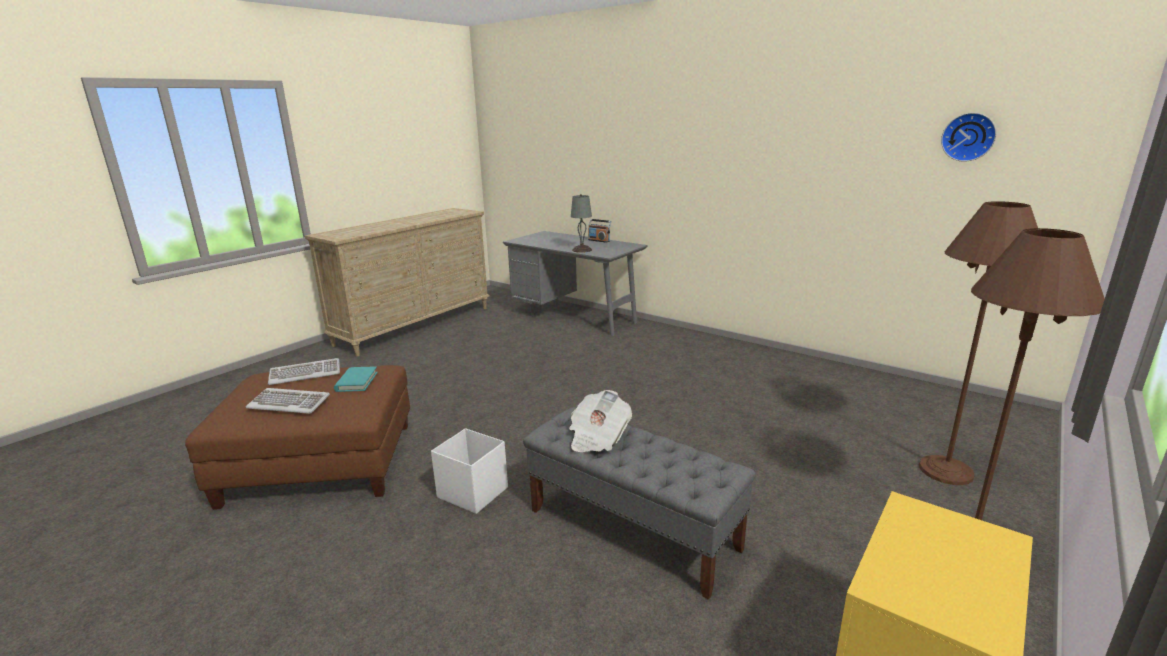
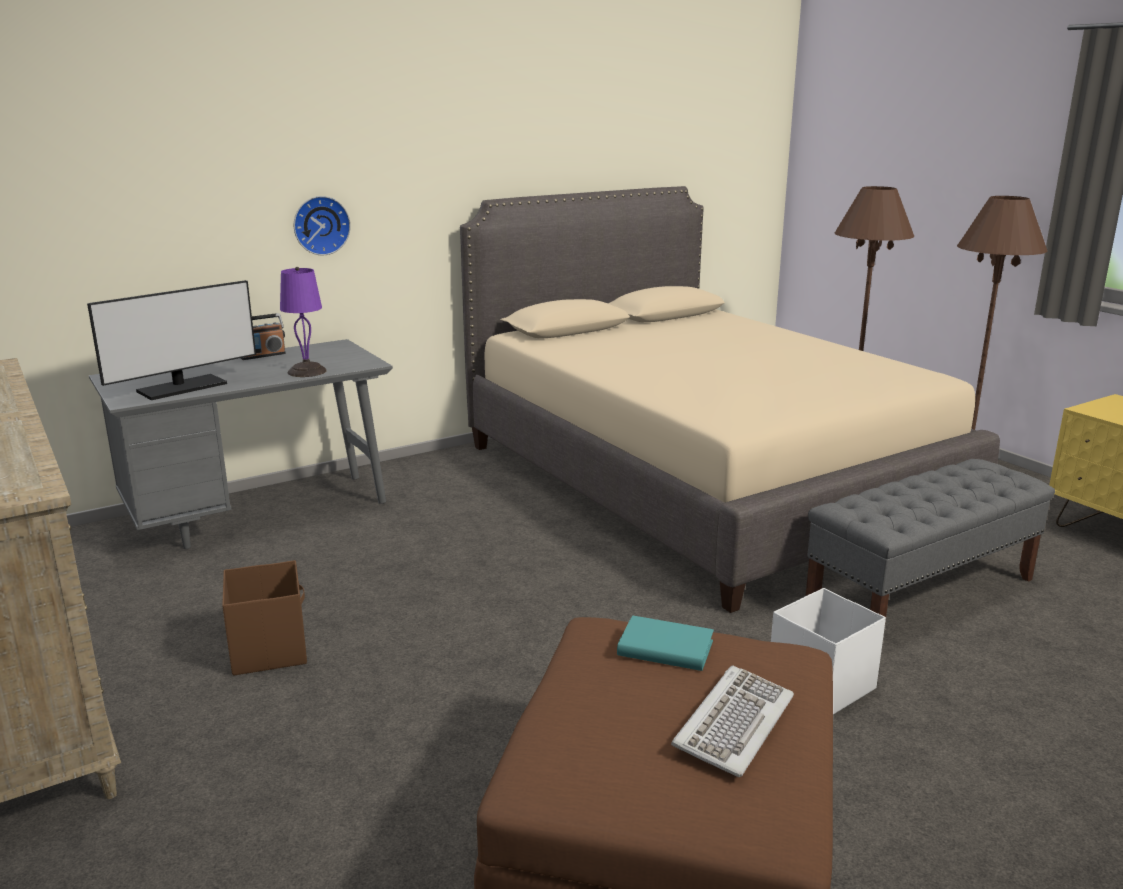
camera: 70 degrees left, 0 degrees up
keyboard [268,358,340,385] -> none
newspaper [569,390,632,452] -> none
grey table lamp [571,194,592,253] -> purple table lamp [280,267,327,377]
wall clock [941,113,996,162] -> wall clock moved to [294,196,351,255]
none -> monitor [87,280,256,400]
none -> brown storage box [222,560,307,676]
none -> beige bed [460,186,1000,613]

